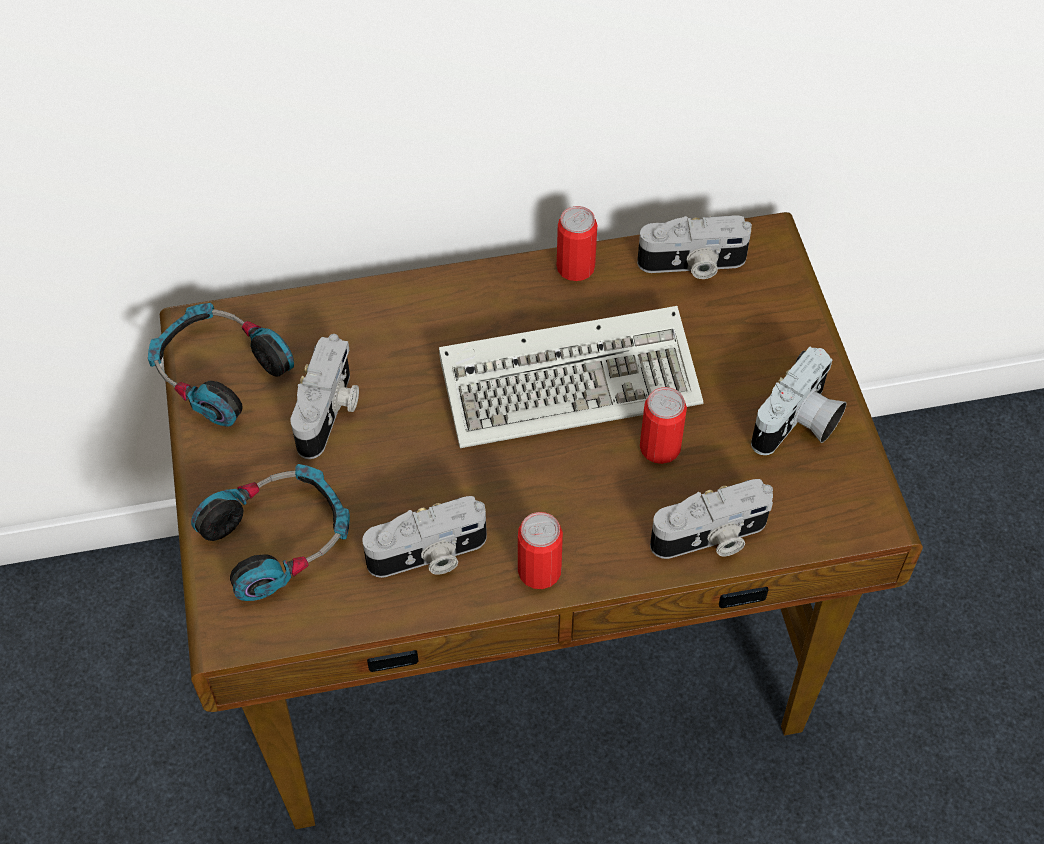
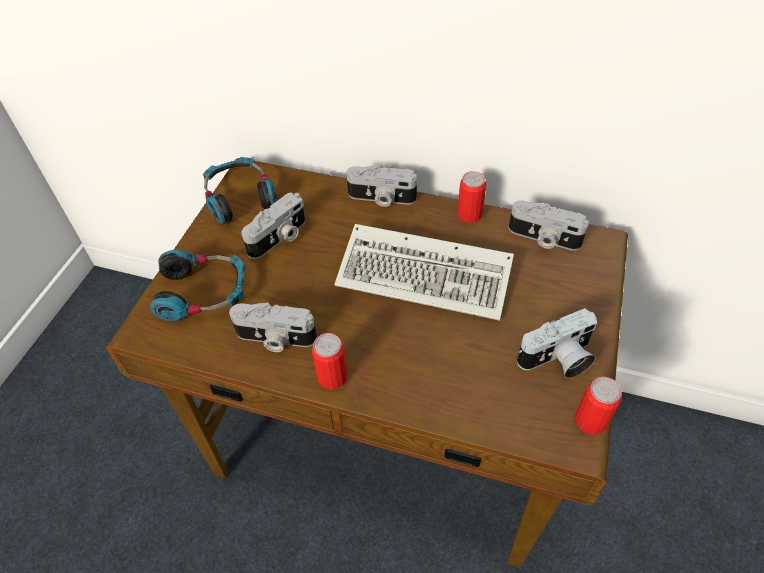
camera: 30 degrees right, 5 degrees down
can [640,387,687,464] -> can moved to [575,377,622,435]
camera [650,479,773,559] -> camera moved to [346,165,417,207]

